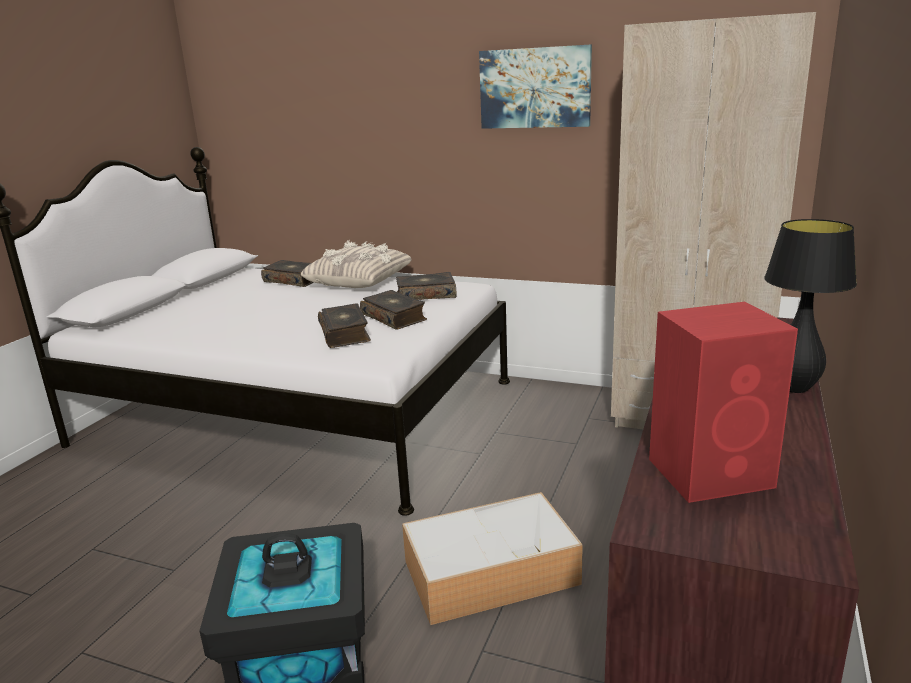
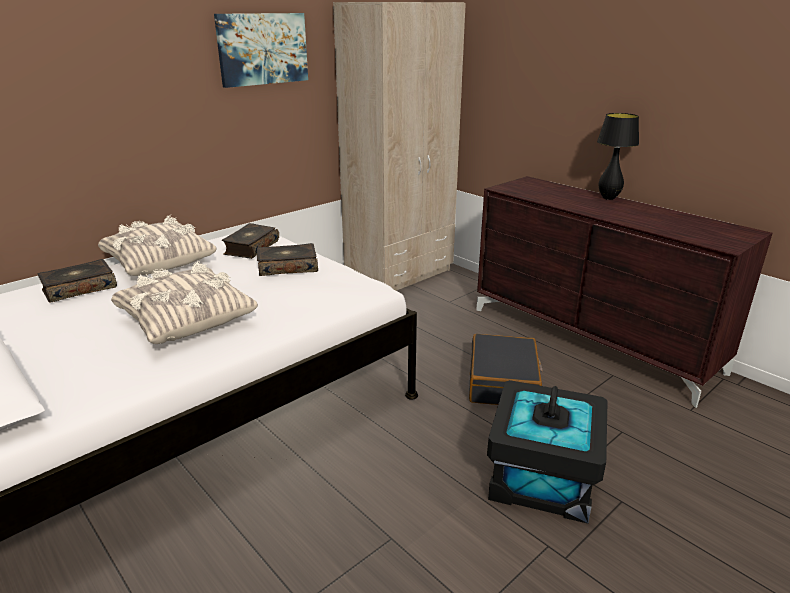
camera: 65 degrees left, 5 degrees up
book [318,303,371,348] -> none
storage box [402,492,583,625] -> black suitcase [469,334,543,405]
red speaker [649,302,798,503] -> none
none -> beige pillow [111,261,258,344]

